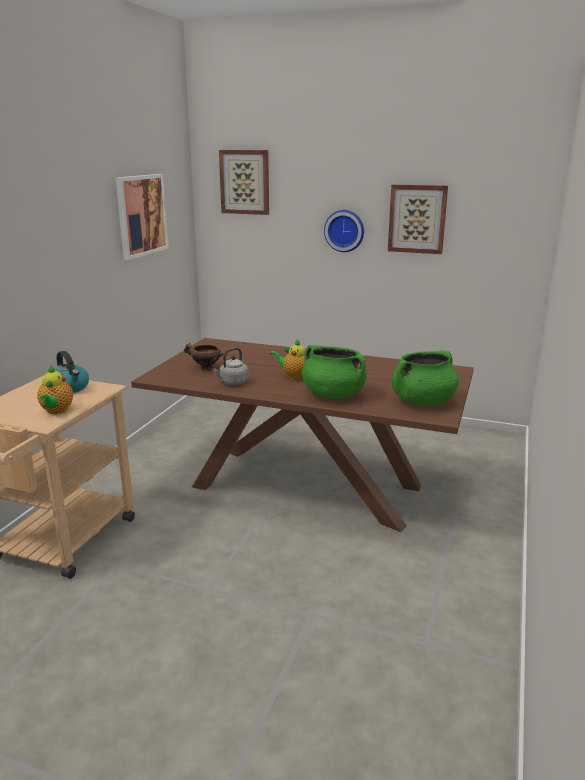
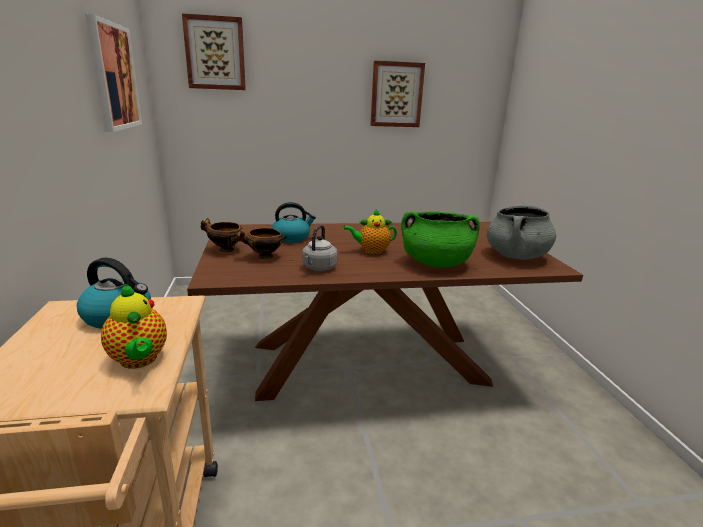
camera: 30 degrees left, 0 degrees up
wall clock [324,210,364,252] -> none
green cooking pot [392,351,459,406] -> grey cooking pot [487,204,556,260]
none -> bowl [201,218,243,252]
none -> kettle [272,202,316,243]

